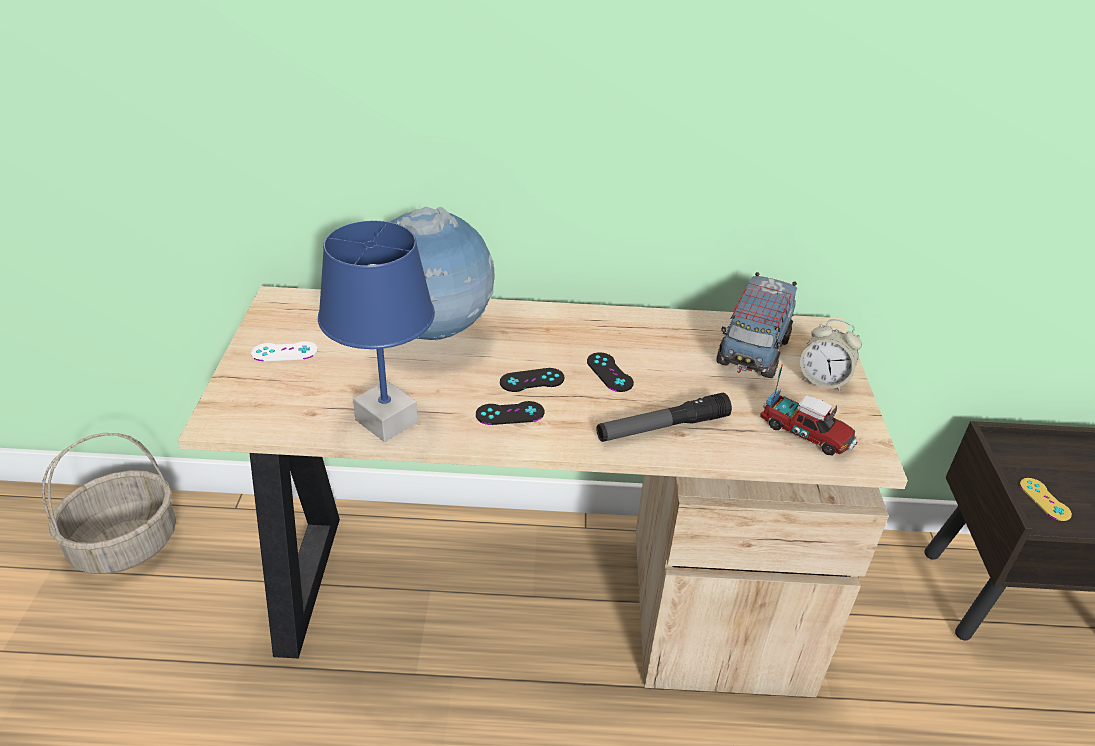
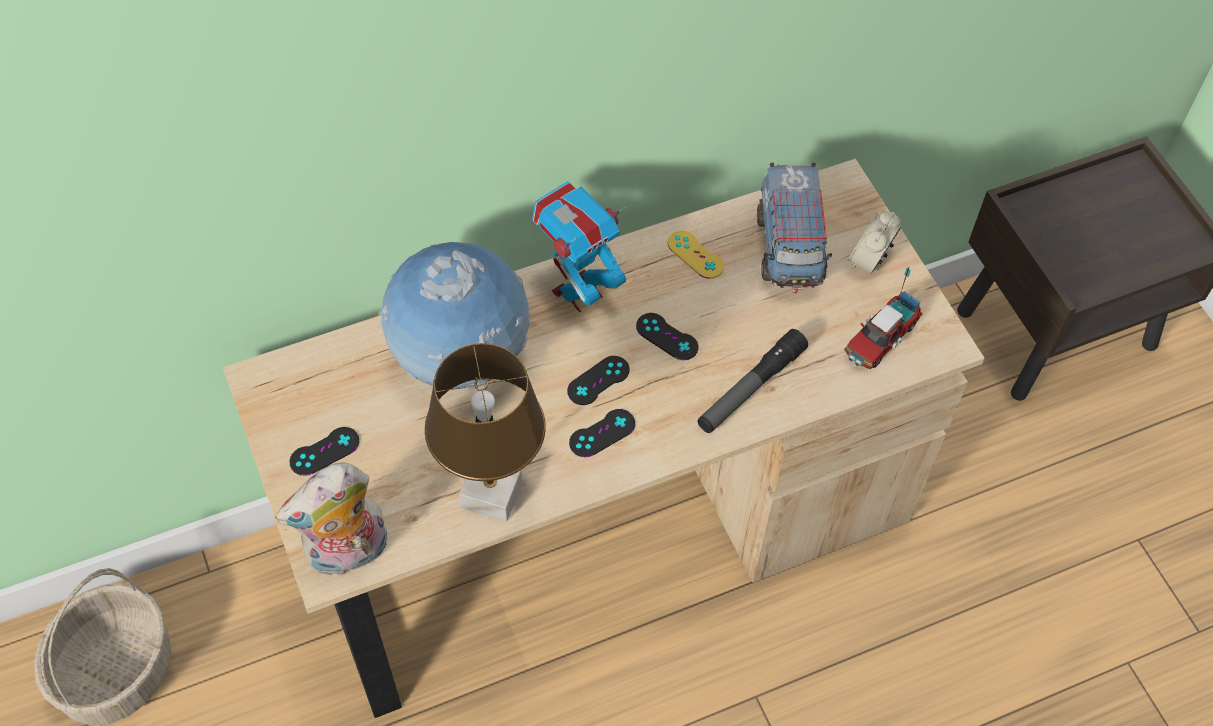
camera: 25 degrees left, 20 degrees up
white game controller [251,341,318,361] -> black game controller [289,427,359,476]
blue table lamp [318,221,435,442] -> brown table lamp [425,343,546,522]
toy truck [760,364,858,455] -> toy truck turned 120 degrees clockwise [844,267,922,369]
alarm clock [800,319,862,391] -> alarm clock turned 120 degrees clockwise [848,211,901,274]
yellow game controller [1020,478,1072,521] -> yellow game controller moved to [668,231,724,279]
none -> plush toy [276,463,387,576]
none -> toy robot [532,181,627,312]

